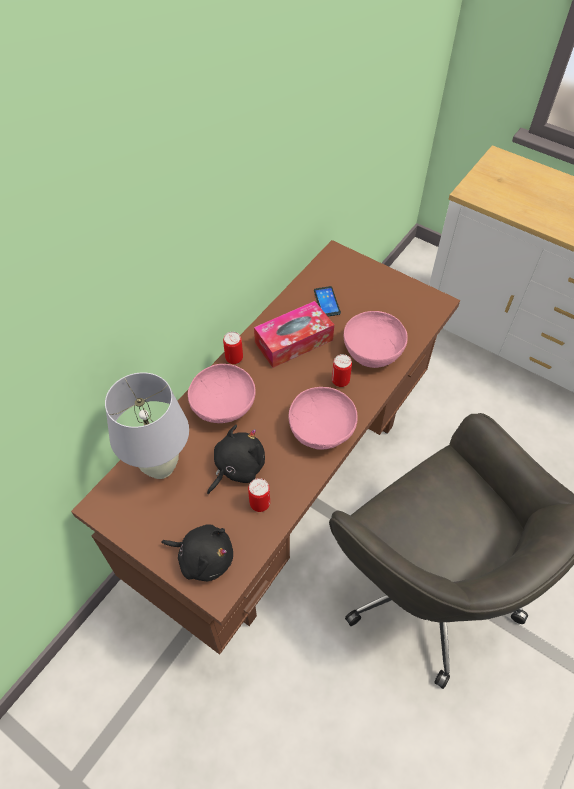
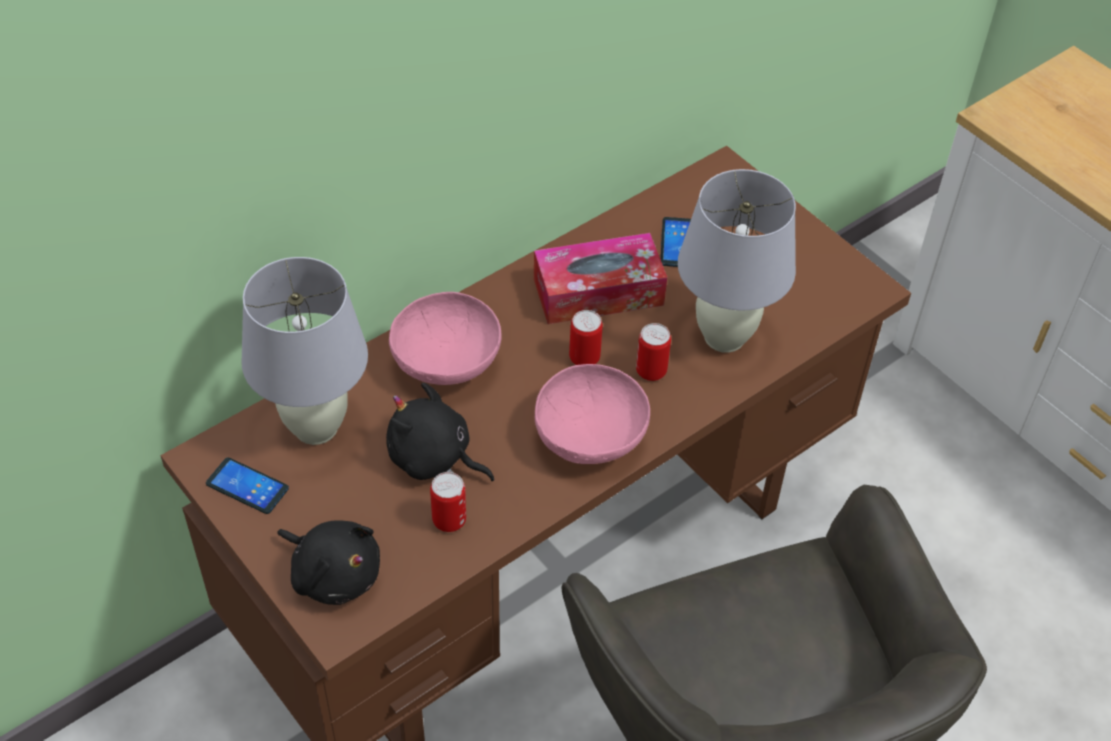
camera: 15 degrees right, 5 degrees down
black plush toy [207,425,265,494] -> black plush toy turned 120 degrees counterclockwise [386,382,494,481]
can [223,332,243,364] -> can moved to [569,310,603,365]
pink bowl [344,311,408,368] -> white table lamp [678,169,796,353]
none -> phone [206,457,289,514]

